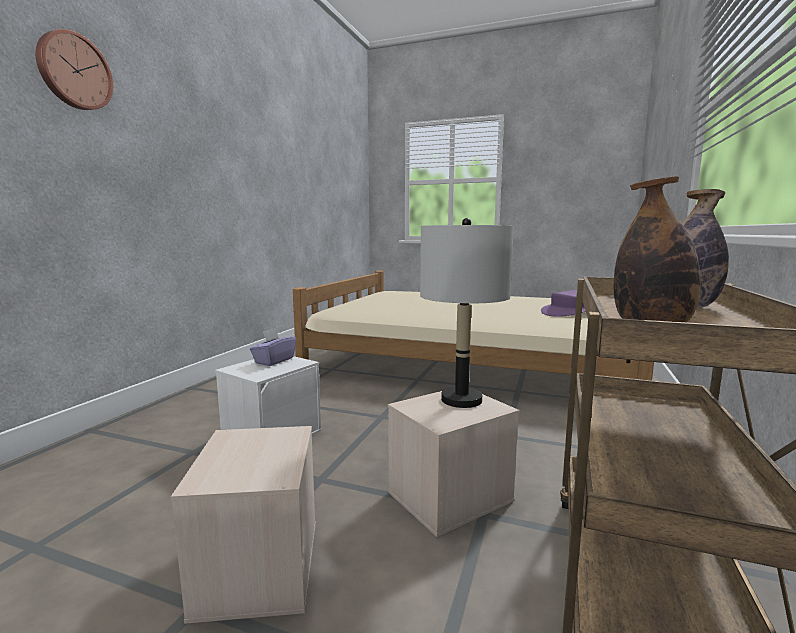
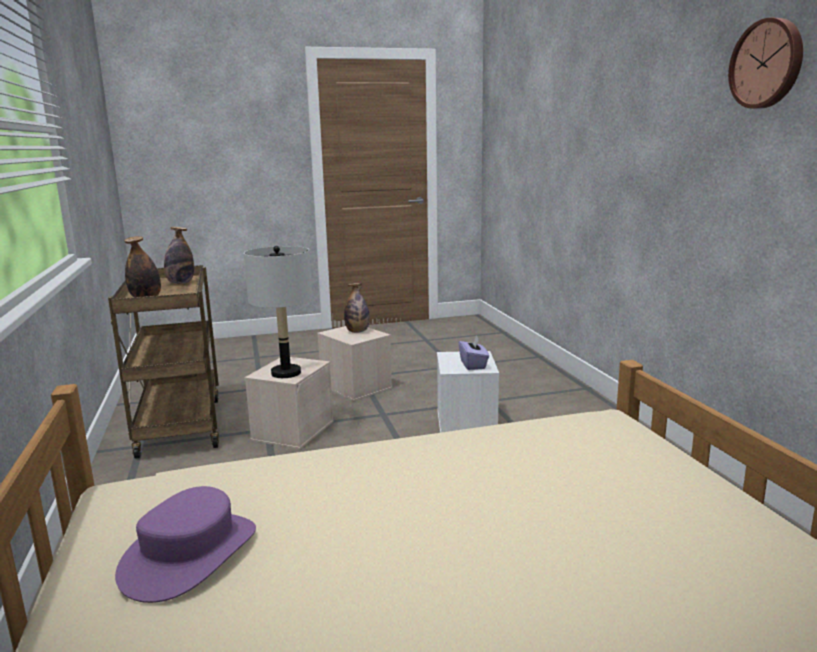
camera: 145 degrees right, 5 degrees up
wall clock [36,29,113,110] -> wall clock moved to [728,18,803,109]
none -> bottle [344,283,370,333]

